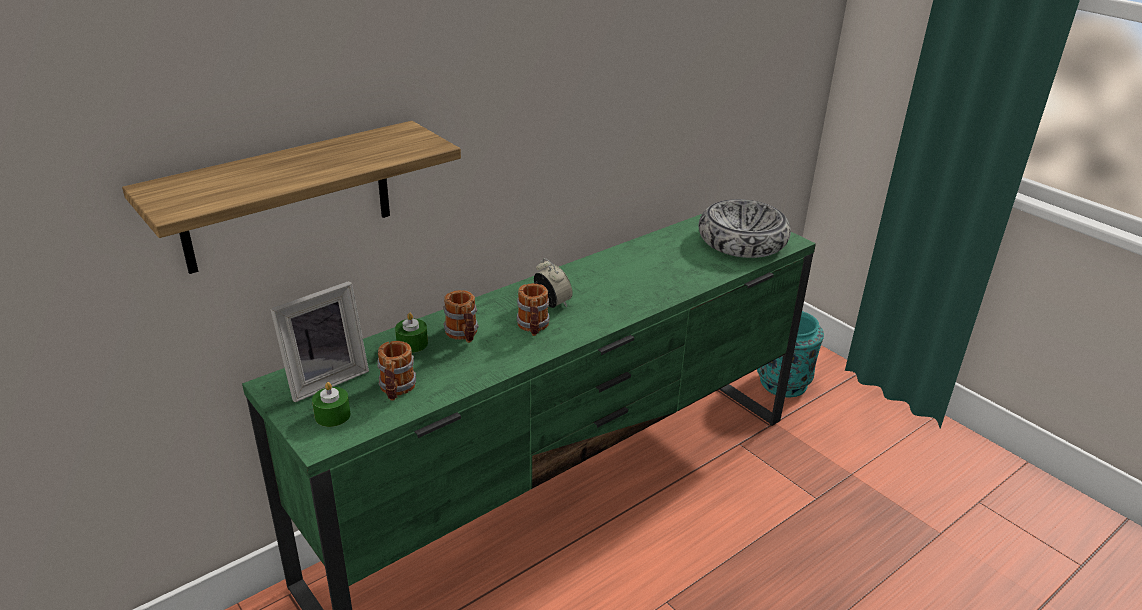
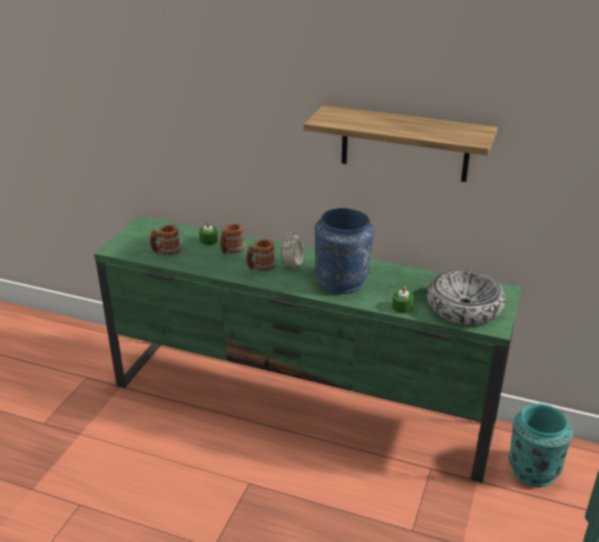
camera: 60 degrees right, 0 degrees up
shelf [122,121,461,274] -> shelf moved to [303,105,498,182]
picture frame [270,281,369,402] -> none
green candle [312,382,351,427] -> green candle moved to [392,286,414,313]
none -> blue vase [315,208,375,294]

